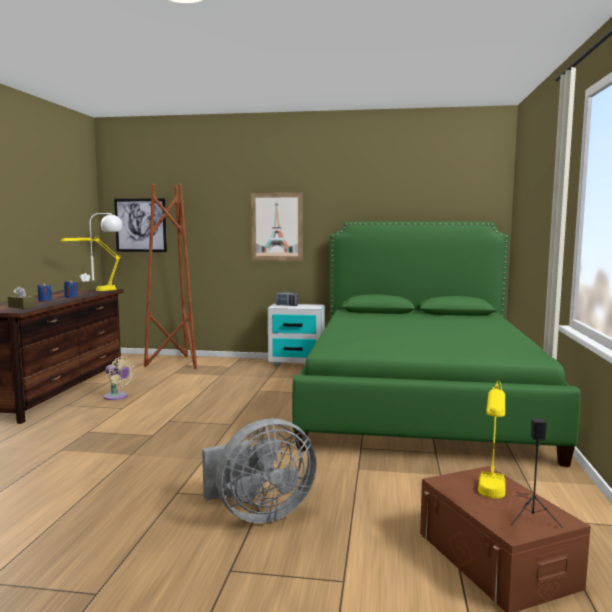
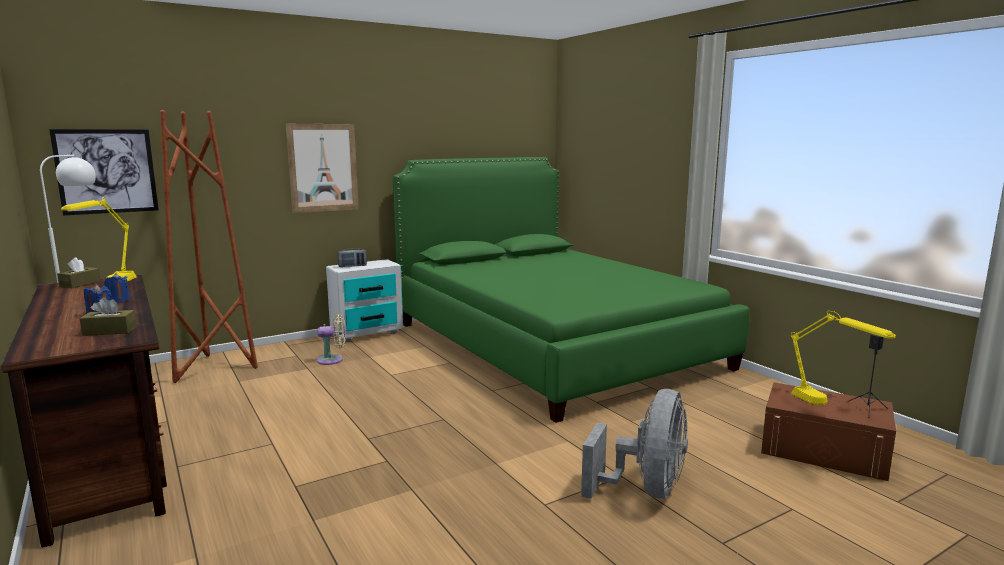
camera: 40 degrees left, 5 degrees up
beige fan [104,356,135,400] -> beige fan moved to [317,314,346,365]

